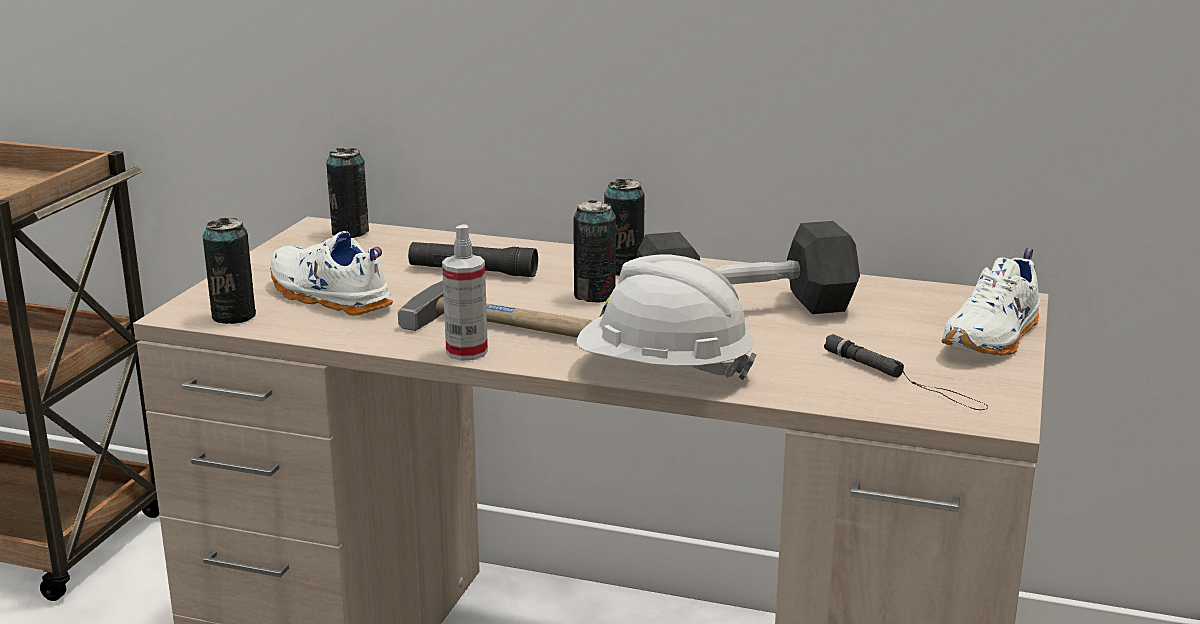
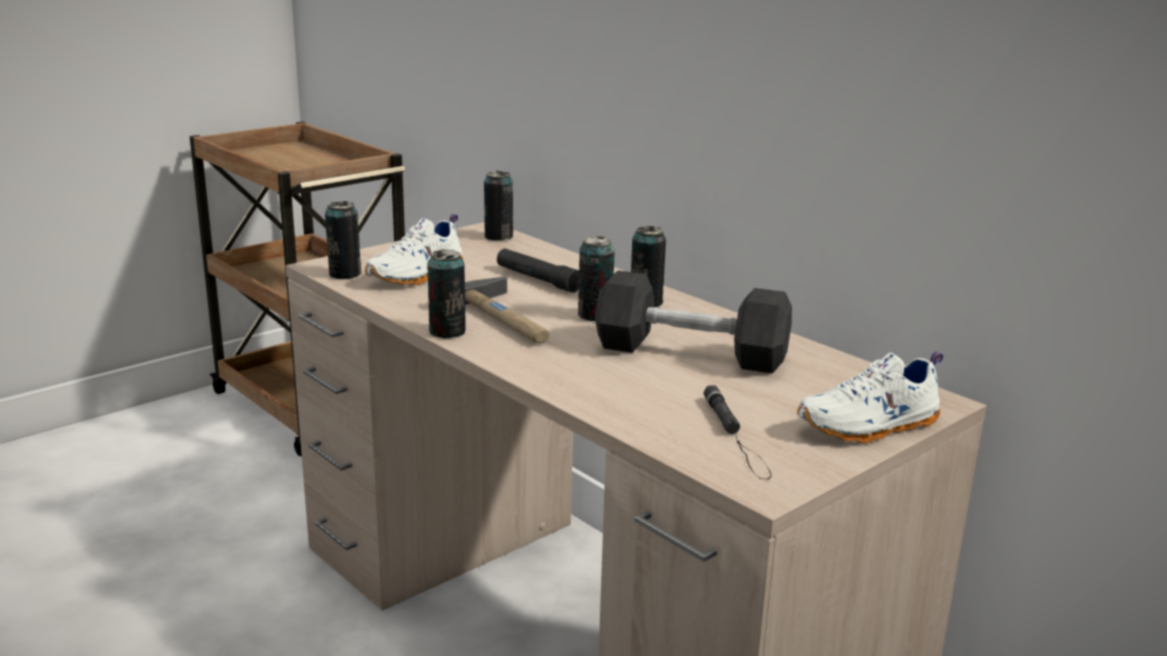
camera: 30 degrees right, 0 degrees up
white shoe [270,231,393,316] -> white shoe turned 120 degrees counterclockwise [365,214,463,285]
spray bottle [442,224,488,361] -> can [427,249,466,338]
white hard hat [576,254,757,380] -> none

